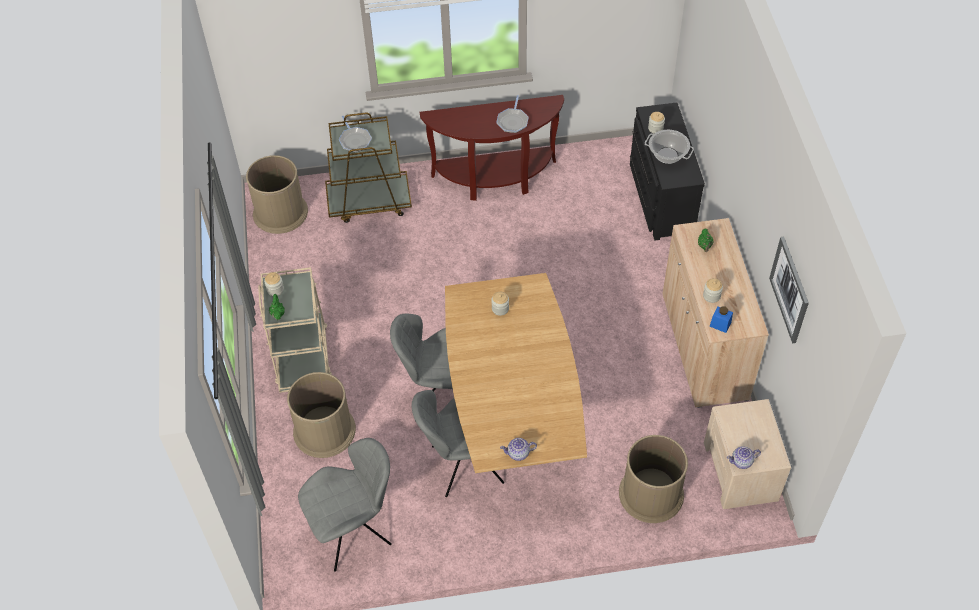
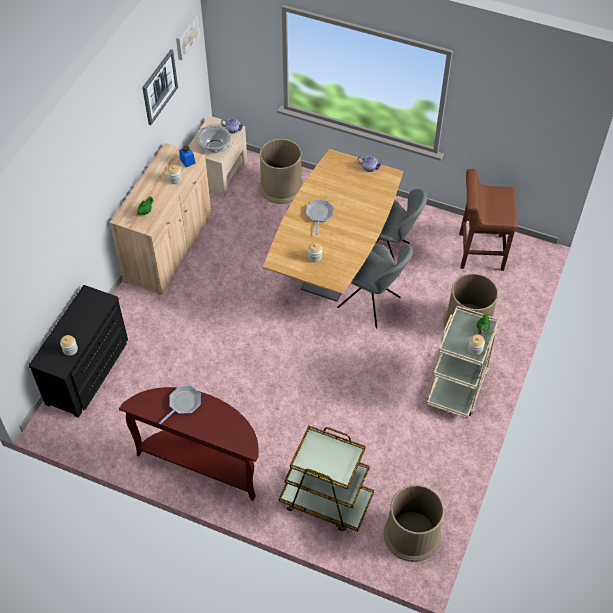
camera: 150 degrees left, 0 degrees up
grey chair [298,438,391,572] -> brown stool [459,169,517,271]
frying pan [339,116,372,152] -> frying pan moved to [306,200,334,235]
cooking pot [645,130,694,164] -> cooking pot moved to [197,125,231,153]
none -> picture [176,14,200,60]

